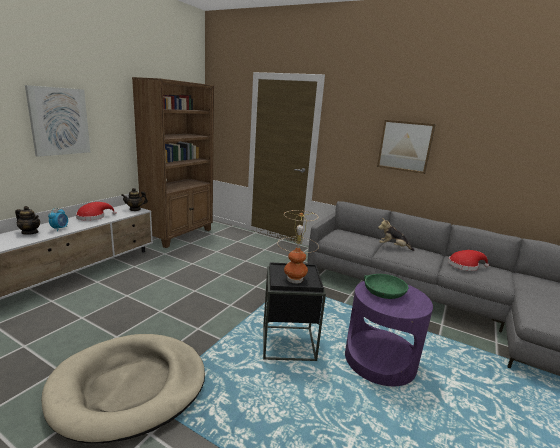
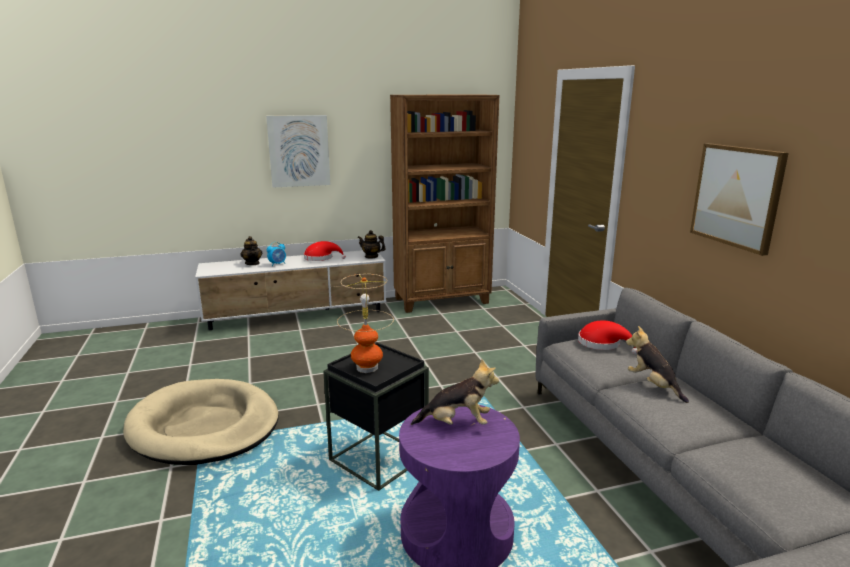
camera: 45 degrees right, 0 degrees up
green bowl [364,274,409,299] -> plush toy [411,359,499,425]
red hat [448,250,489,271] -> red hat moved to [578,320,637,354]

